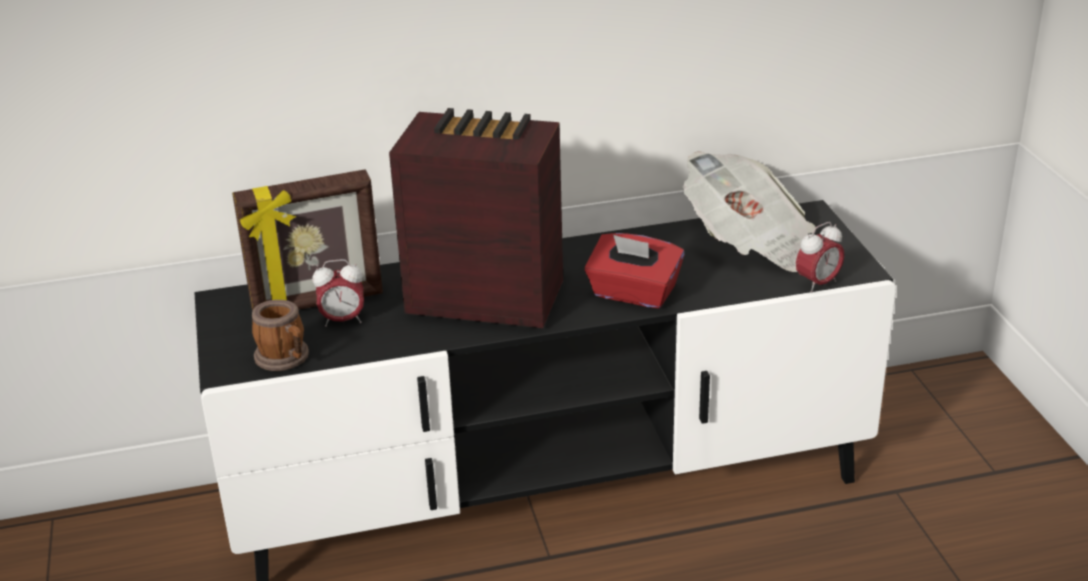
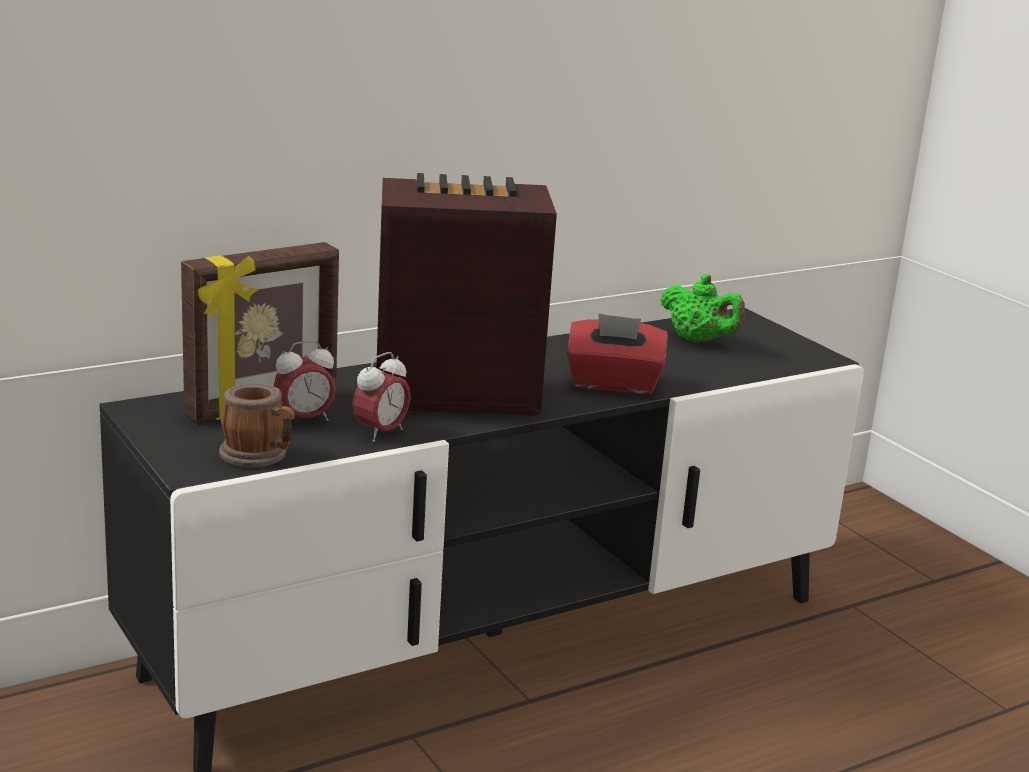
camera: 20 degrees left, 10 degrees down
newspaper [682,151,816,272] -> green teapot [660,274,745,343]
alarm clock [796,222,844,293] -> alarm clock moved to [352,352,411,442]

